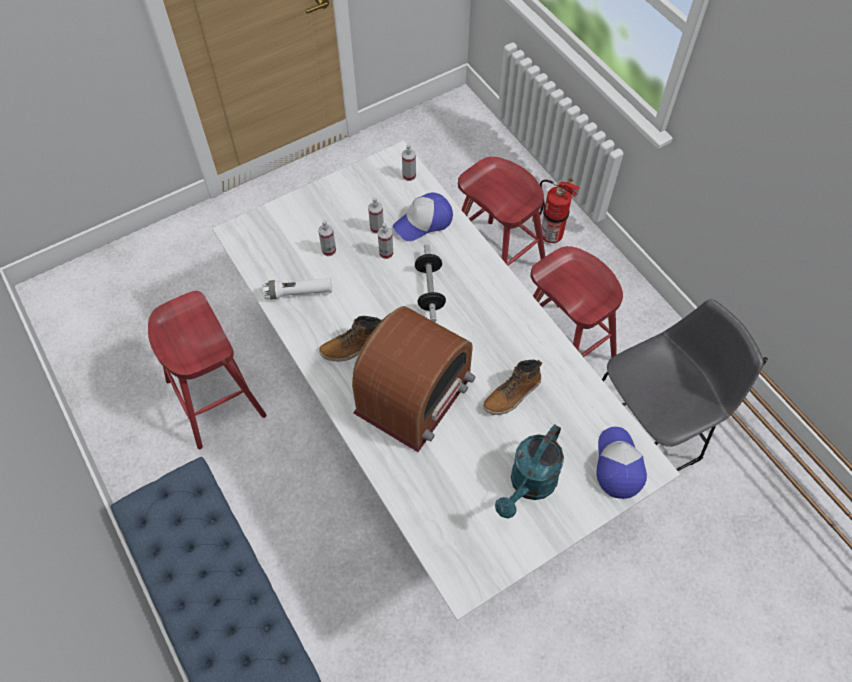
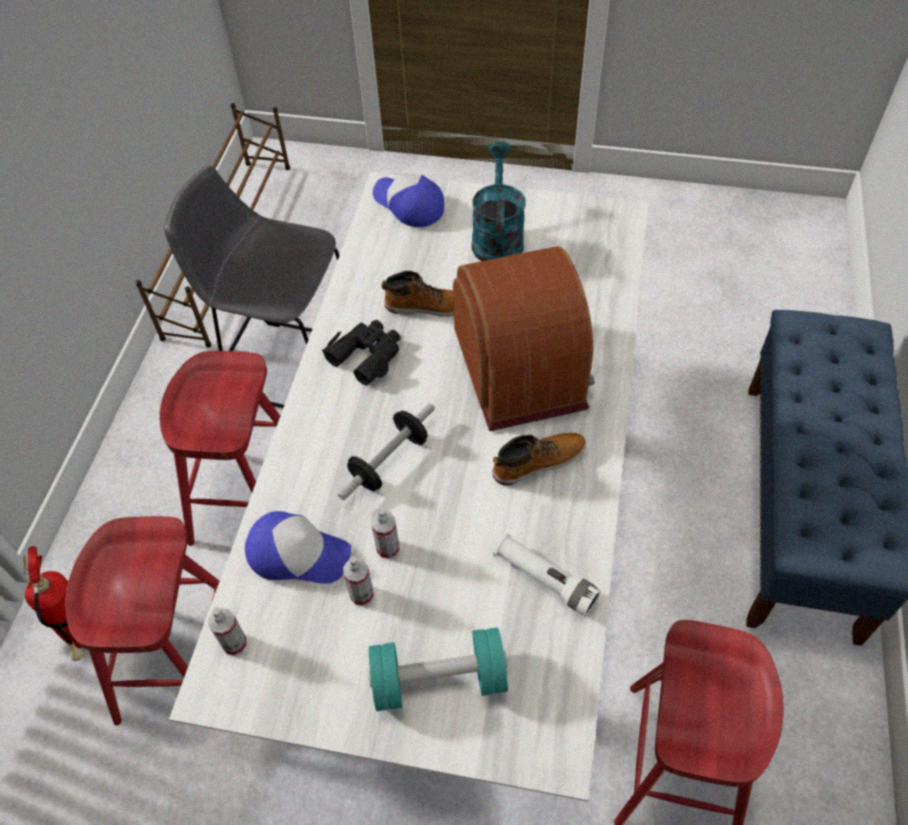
camera: 135 degrees left, 5 degrees down
spray bottle [318,220,336,256] -> none
boot [319,316,383,361] -> boot turned 45 degrees counterclockwise [492,433,586,486]
radio [352,306,476,452] -> radio turned 90 degrees clockwise [453,246,595,431]
turquoise watering can [495,424,564,519] -> turquoise watering can turned 75 degrees counterclockwise [472,141,526,261]
cap [596,427,647,499] -> cap turned 90 degrees clockwise [373,173,444,227]
none -> black binoculars [322,320,401,386]
none -> turquoise dumbbell [369,627,508,711]

